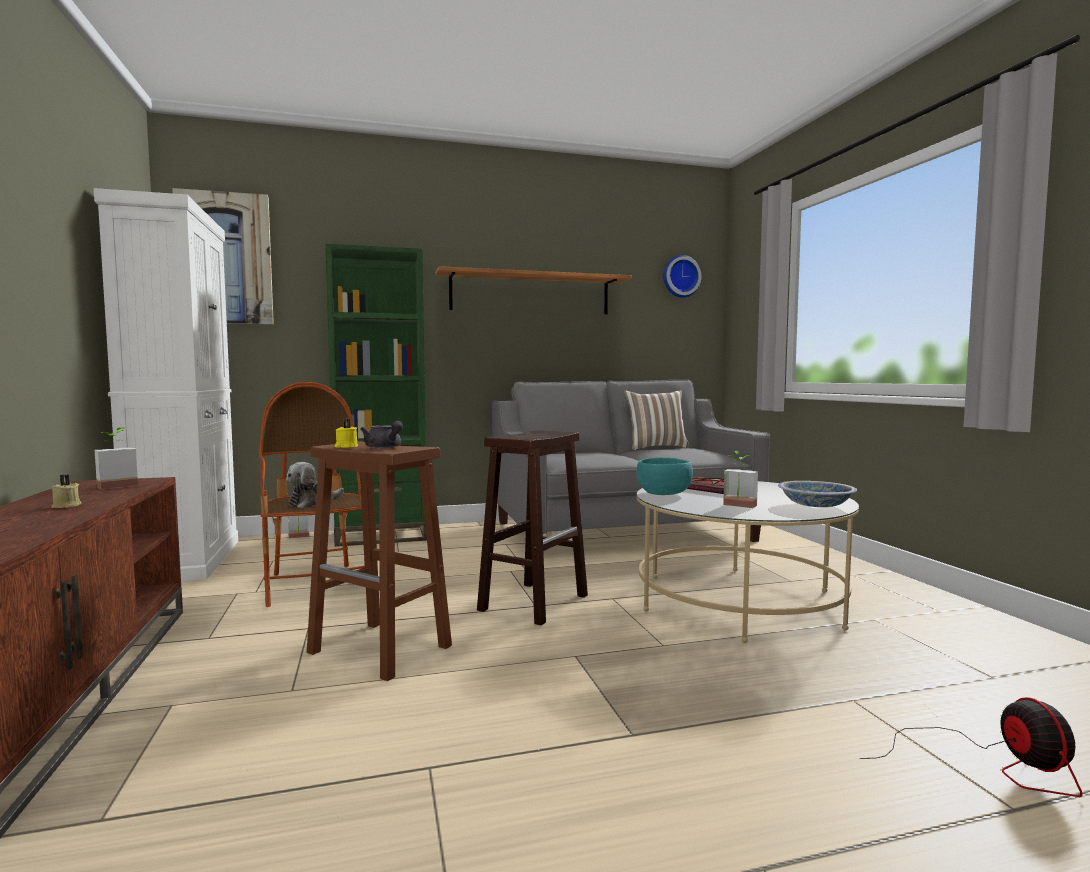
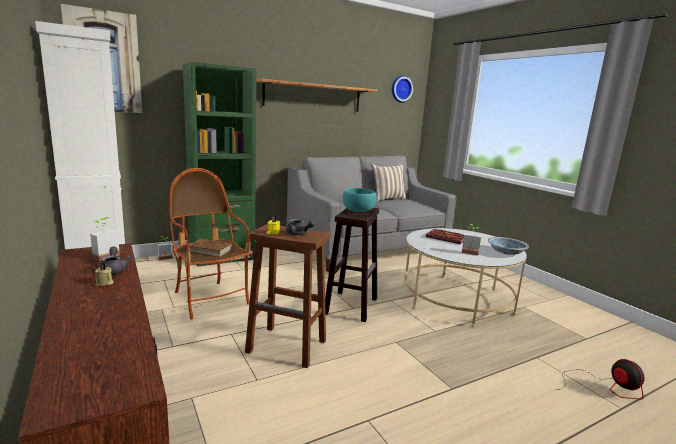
camera: 15 degrees left, 10 degrees up
plush toy [286,462,344,508] -> brown book [189,239,233,257]
turquoise bowl [637,458,693,495] -> turquoise bowl moved to [343,188,377,212]
none -> grey teapot [98,247,131,275]

